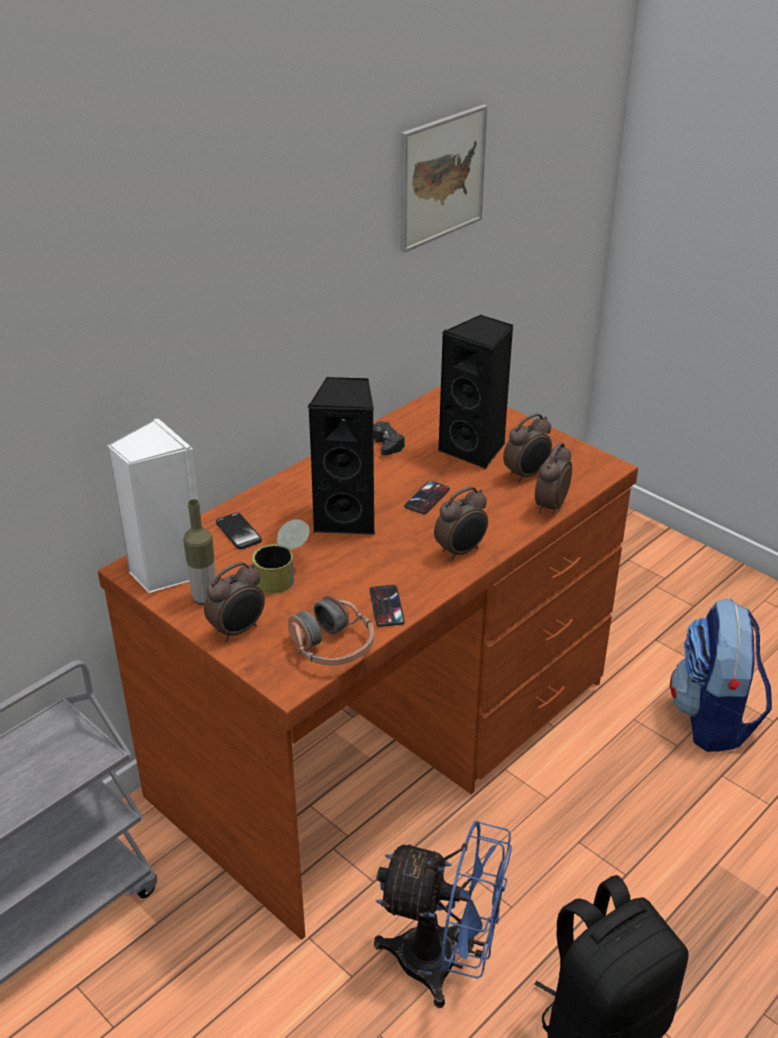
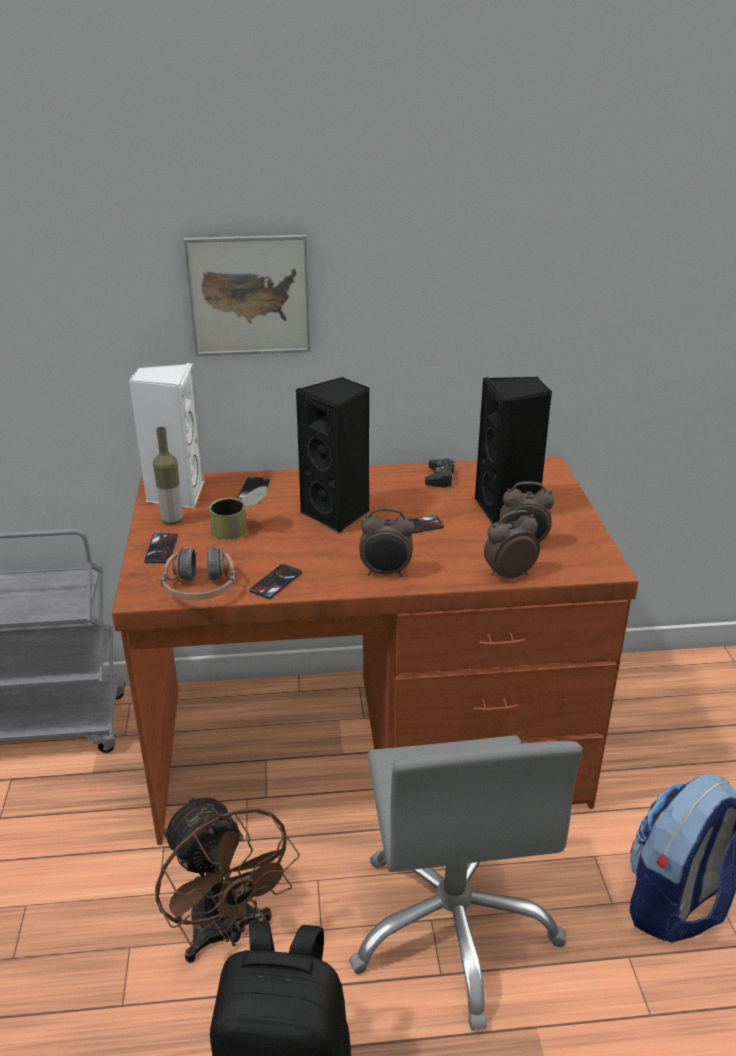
camera: 40 degrees right, 5 degrees down
alarm clock [204,562,265,642] -> phone [144,533,178,563]
blue fan [374,821,512,1008] -> brown fan [155,795,300,963]
picture [401,105,487,253] -> picture moved to [183,235,311,356]
none -> grey office chair [349,735,583,1030]

